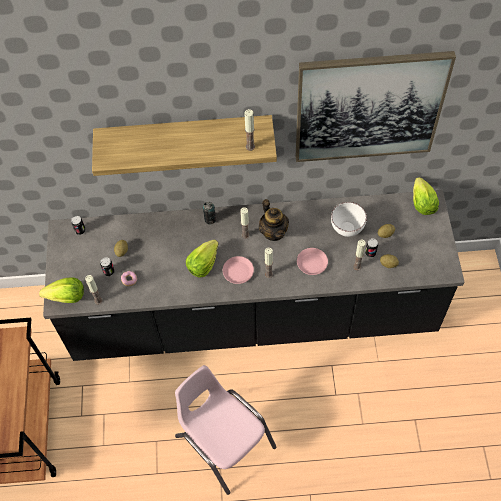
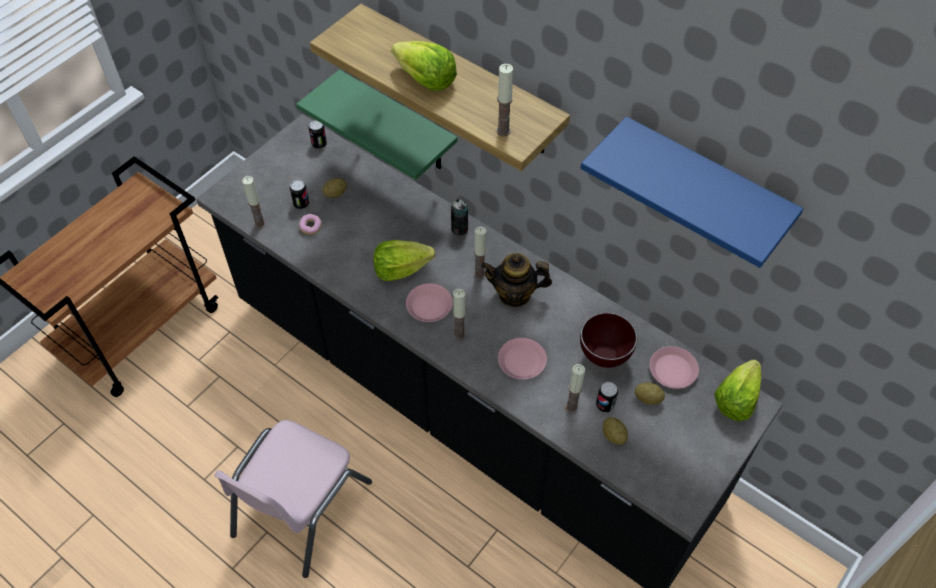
camera: 40 degrees right, 5 degrees down
lettuce [39,277,84,303] -> lettuce moved to [391,41,457,91]
pink chair [175,365,276,495] -> pink chair turned 150 degrees counterclockwise [214,420,372,578]
teapot [259,199,289,241] -> teapot turned 75 degrees clockwise [481,253,552,307]
picture [296,51,456,162] -> blue shelf [580,116,803,268]
white bowl [331,202,367,237] -> brown bowl [580,312,637,368]
none -> green shelf [296,70,458,180]
none -> pink plate [650,346,699,389]

